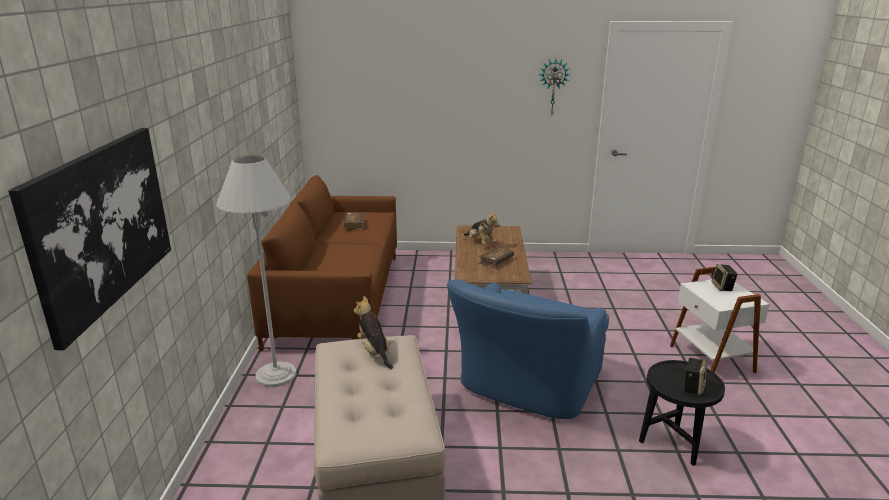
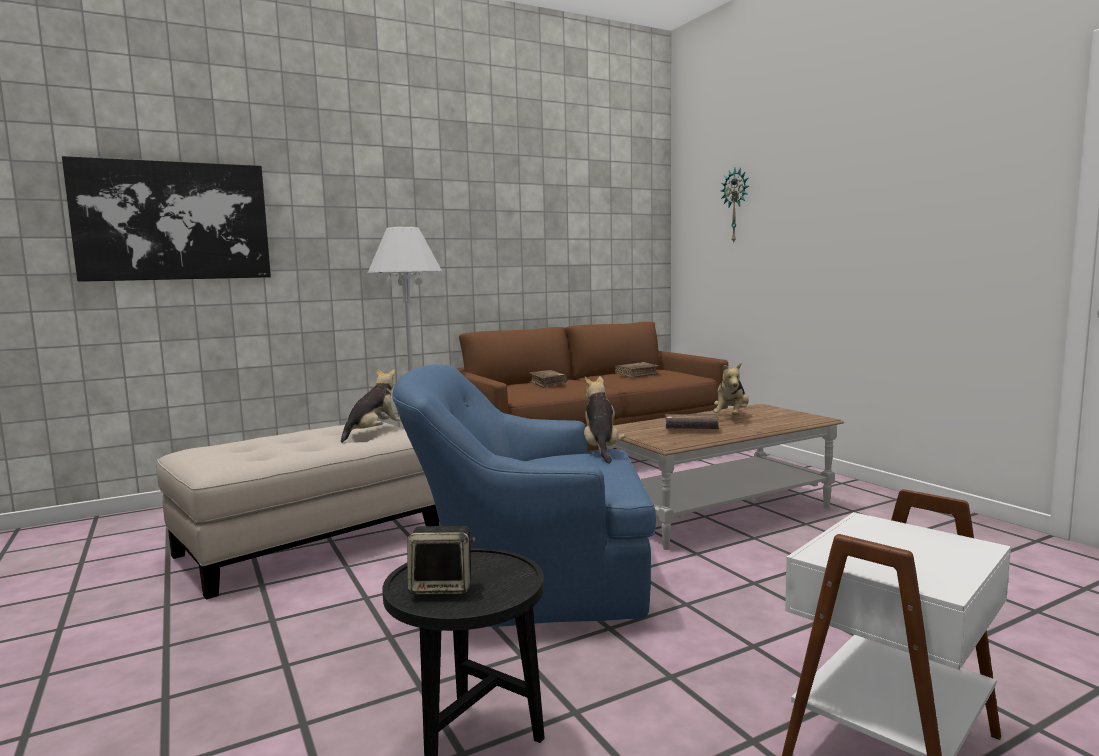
camera: 60 degrees right, 15 degrees down
wall clock [539,59,570,114] -> wall clock moved to [721,167,749,244]
speaker [712,264,738,291] -> none
none -> brown book [529,370,568,388]
none -> plush toy [584,376,626,463]

